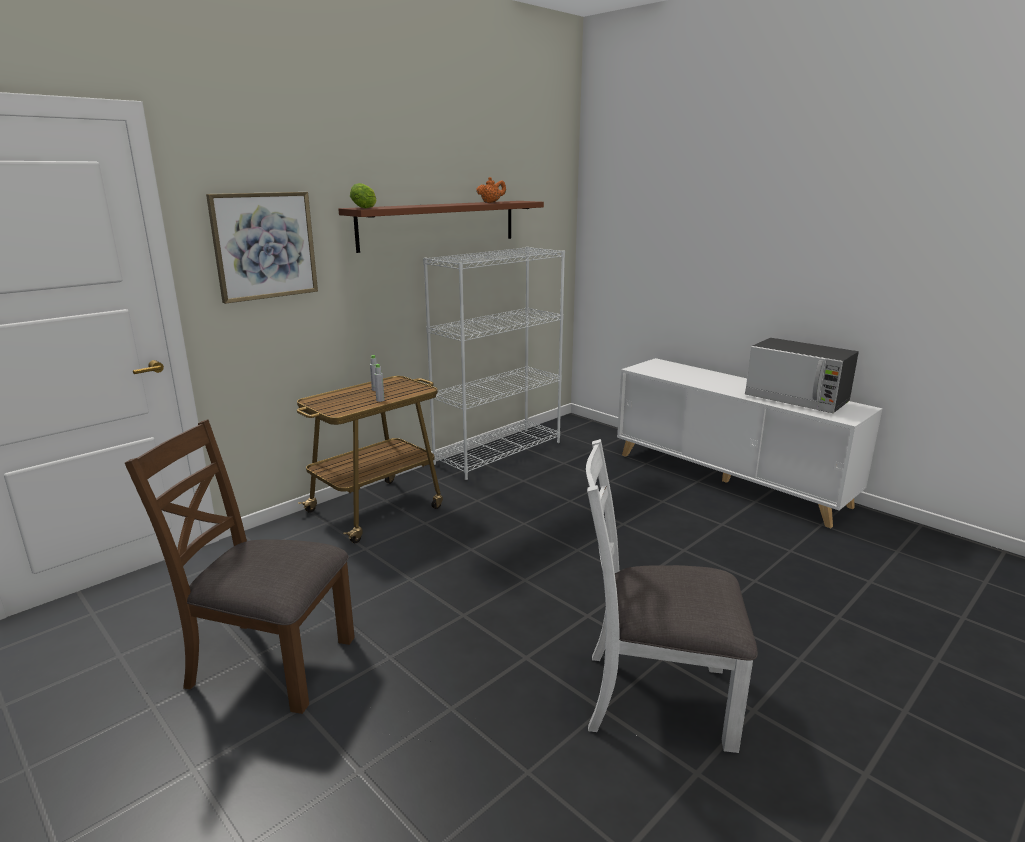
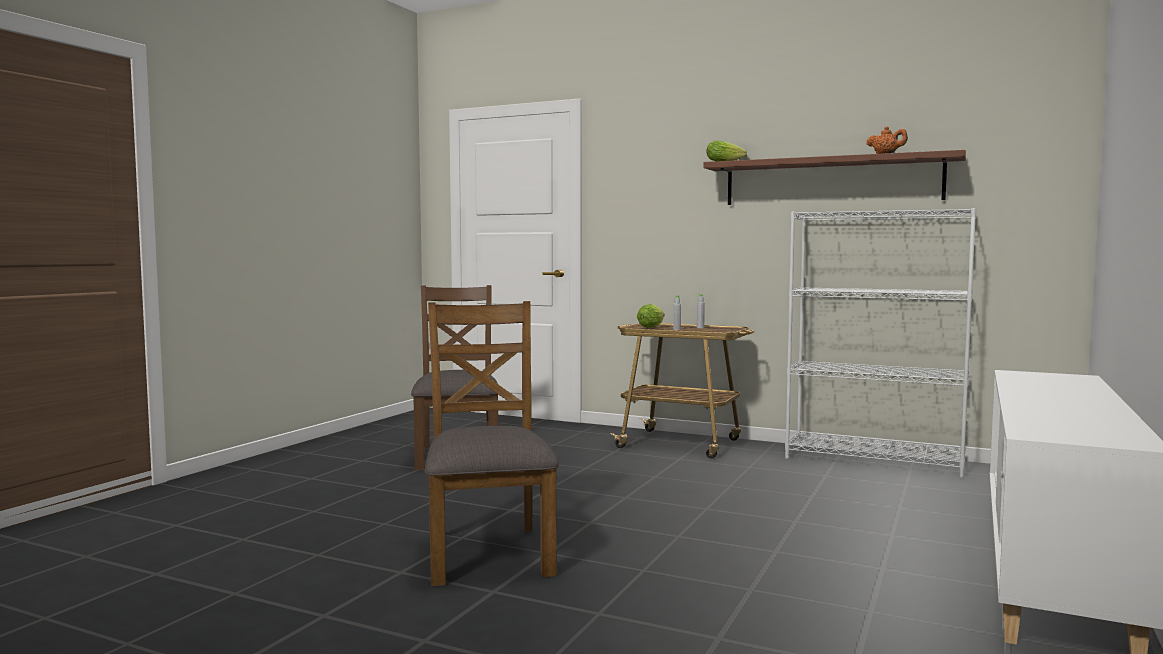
camera: 70 degrees right, 15 degrees down
picture [206,192,318,304] -> none
white chair [586,439,758,753] -> brown chair [424,301,559,586]
microwave [745,338,859,413] -> none
none -> lettuce [637,304,664,328]

